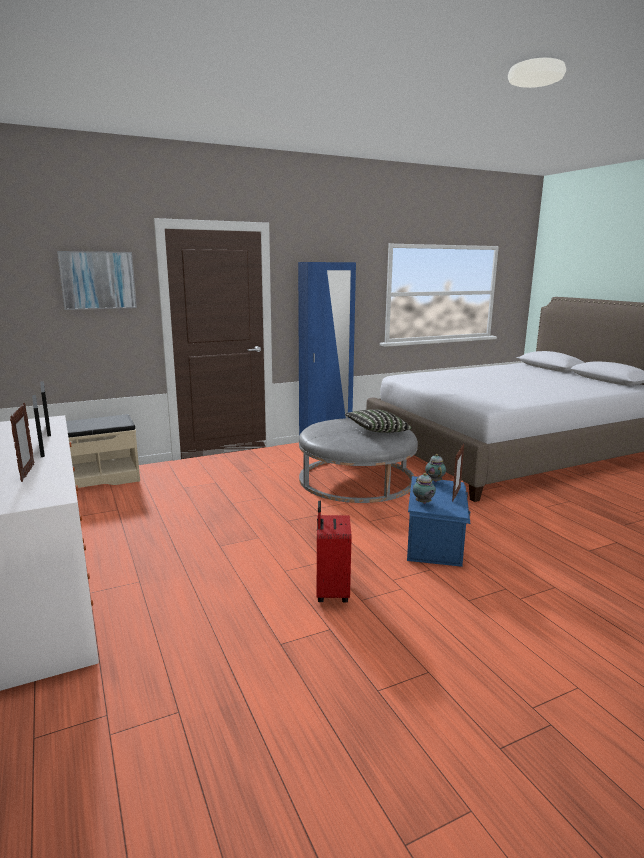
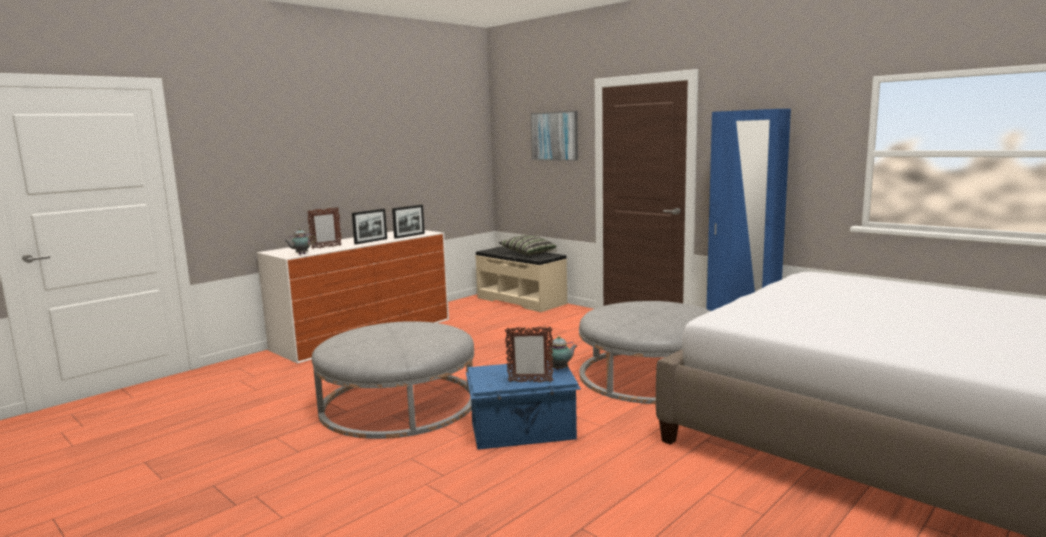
camera: 70 degrees right, 5 degrees down
red suitcase [317,501,351,602] -> grey ottoman [312,321,474,439]
pillow [345,409,412,433] -> pillow moved to [499,235,556,255]
teapot [413,473,436,504] -> teapot moved to [284,229,316,255]

